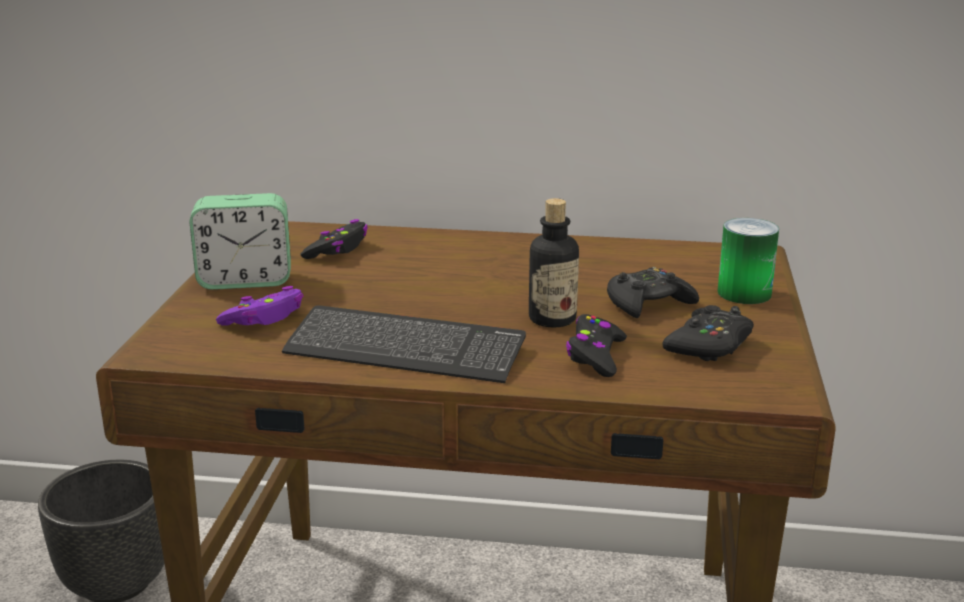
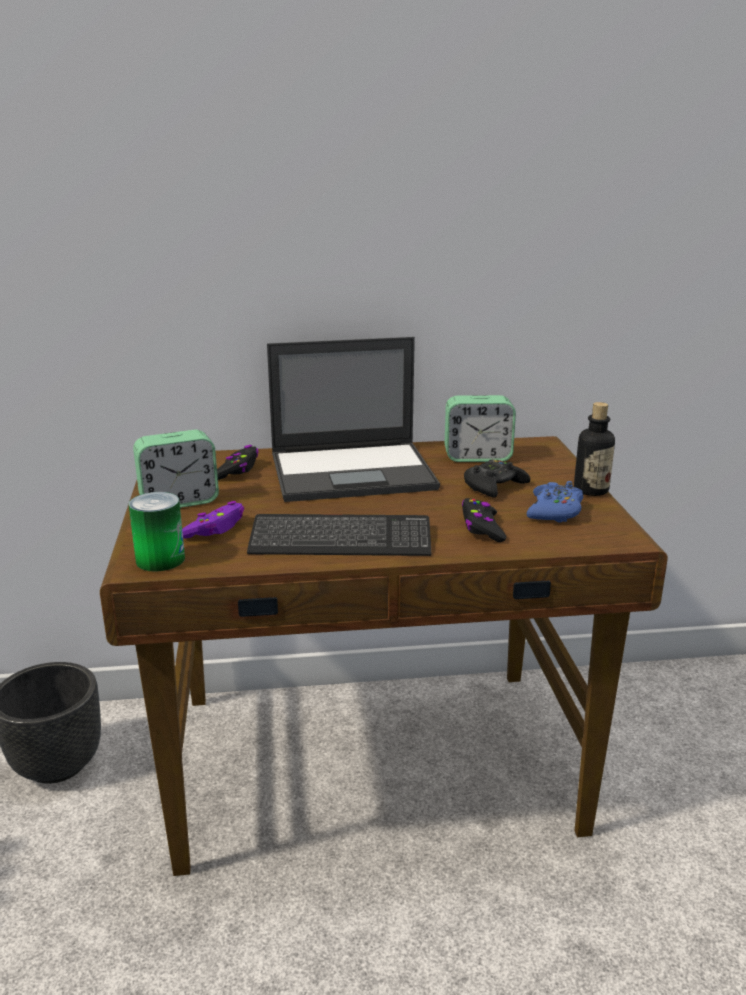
camera: 15 degrees left, 0 degrees up
bottle [529,198,579,328] -> bottle moved to [574,402,615,496]
black game controller [662,305,754,361] -> blue game controller [526,481,583,523]
can [717,218,779,304] -> can moved to [129,492,185,572]
none -> laptop [267,337,440,502]
none -> alarm clock [445,395,516,462]

